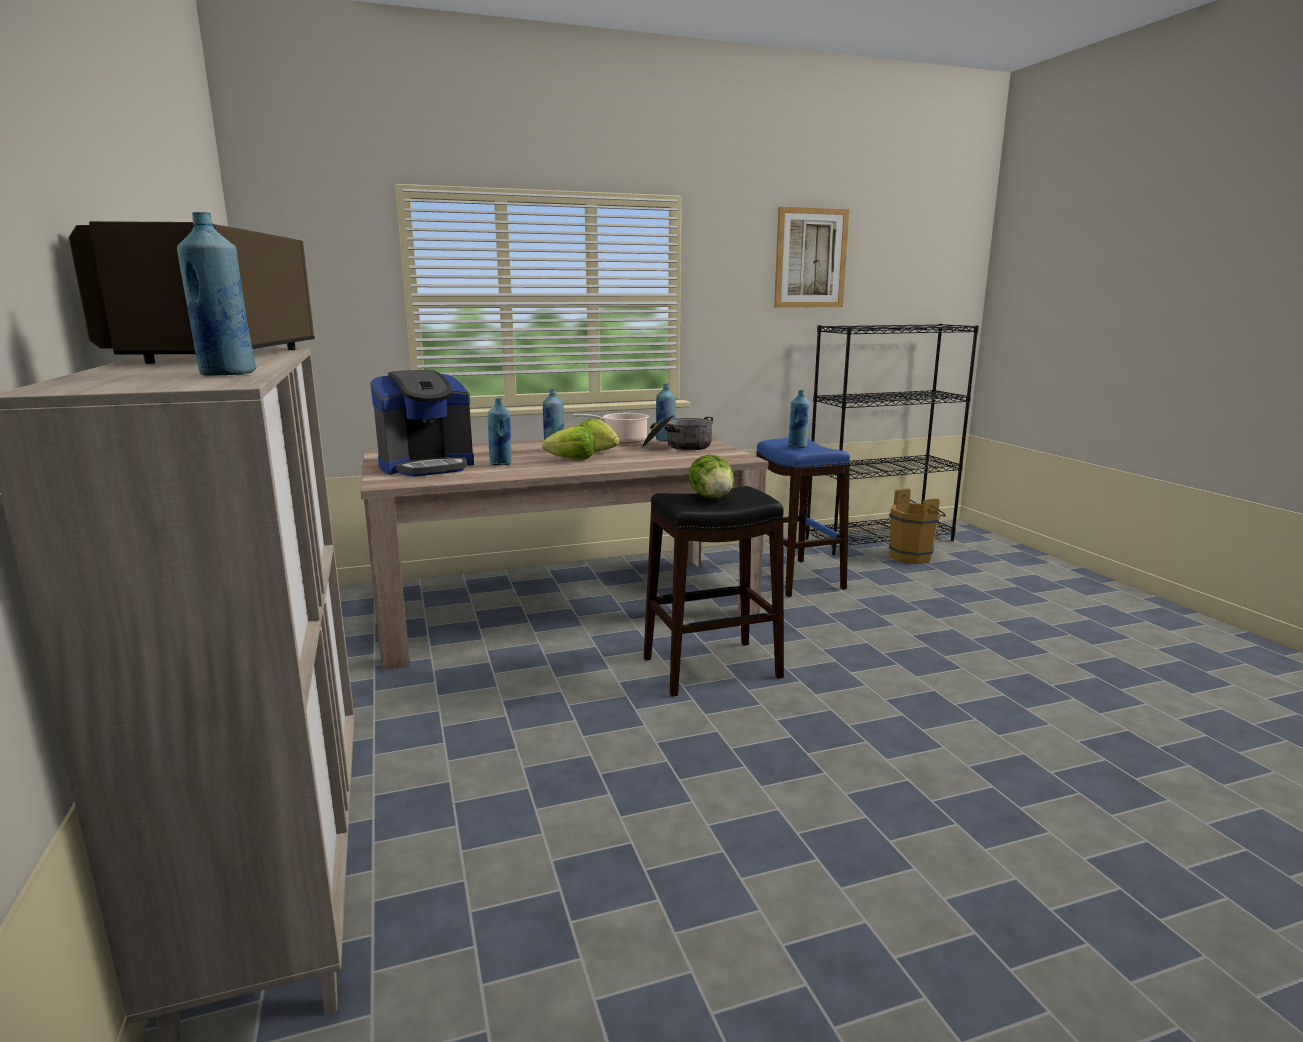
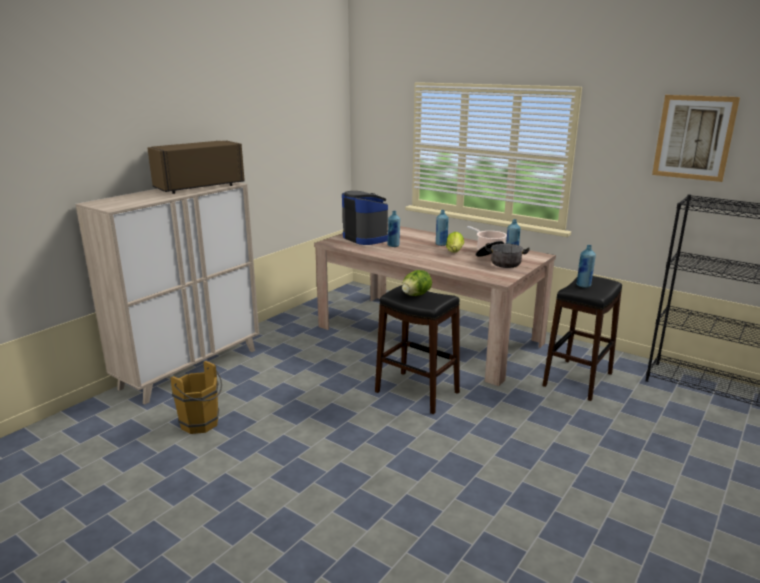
camera: 55 degrees right, 5 degrees up
blue bottle [177,212,257,376] -> none
coffee machine [370,370,474,477] -> coffee machine turned 150 degrees counterclockwise [342,191,388,245]
lettuce [542,426,595,459] -> none
blue stool [756,438,850,597] -> black stool [542,276,622,401]
brown bucket [889,488,946,564] -> brown bucket moved to [170,361,222,434]

